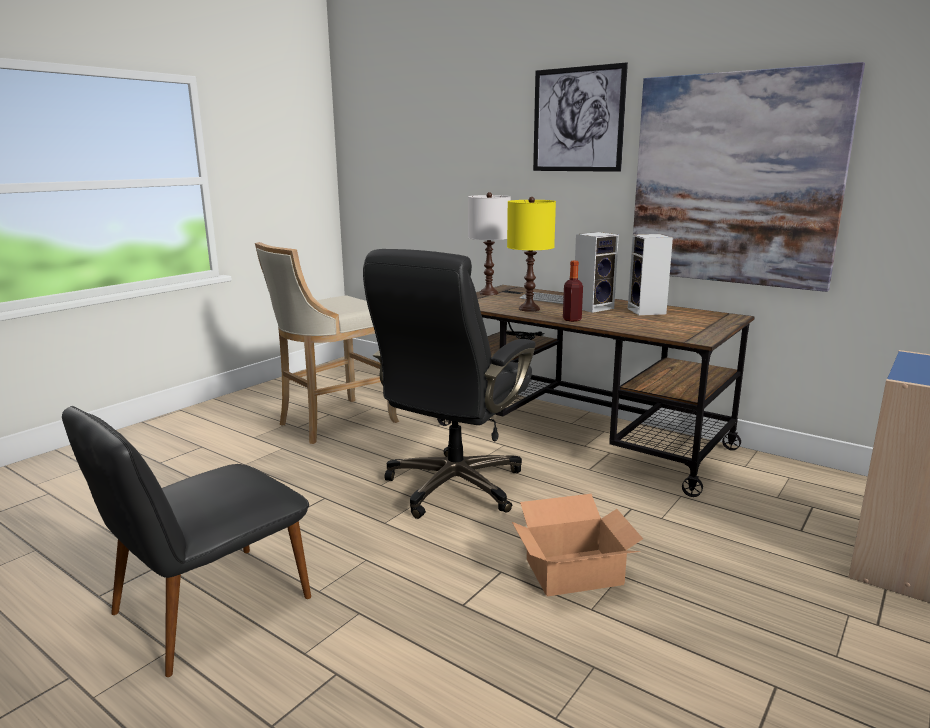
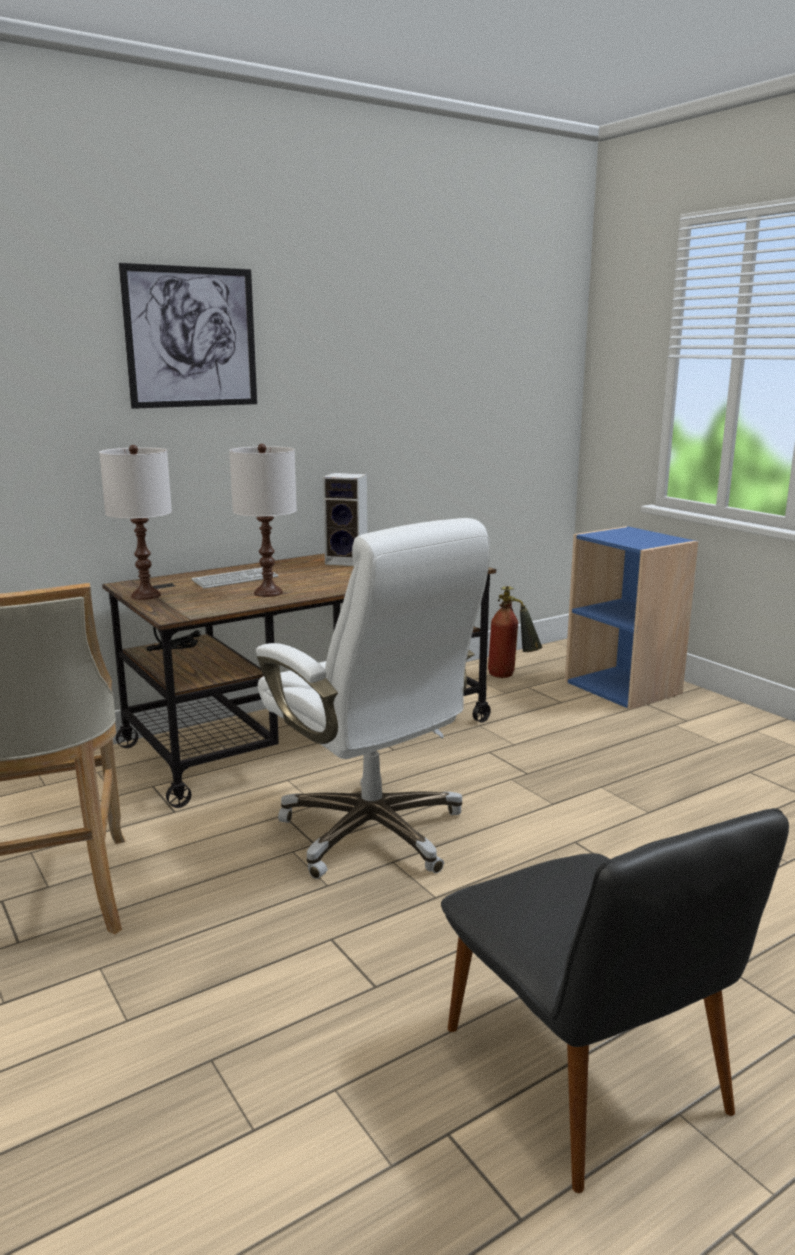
camera: 70 degrees left, 0 degrees up
black office chair [363,249,536,519] -> white office chair [256,518,490,879]
yellow table lamp [507,197,556,312] -> white table lamp [229,444,297,597]
cardboard box [512,494,643,597] -> none
bottle [563,261,583,322] -> none
speaker [575,232,619,313] -> none
picture [633,62,865,292] -> none
none -> fire extinguisher [488,586,542,678]

